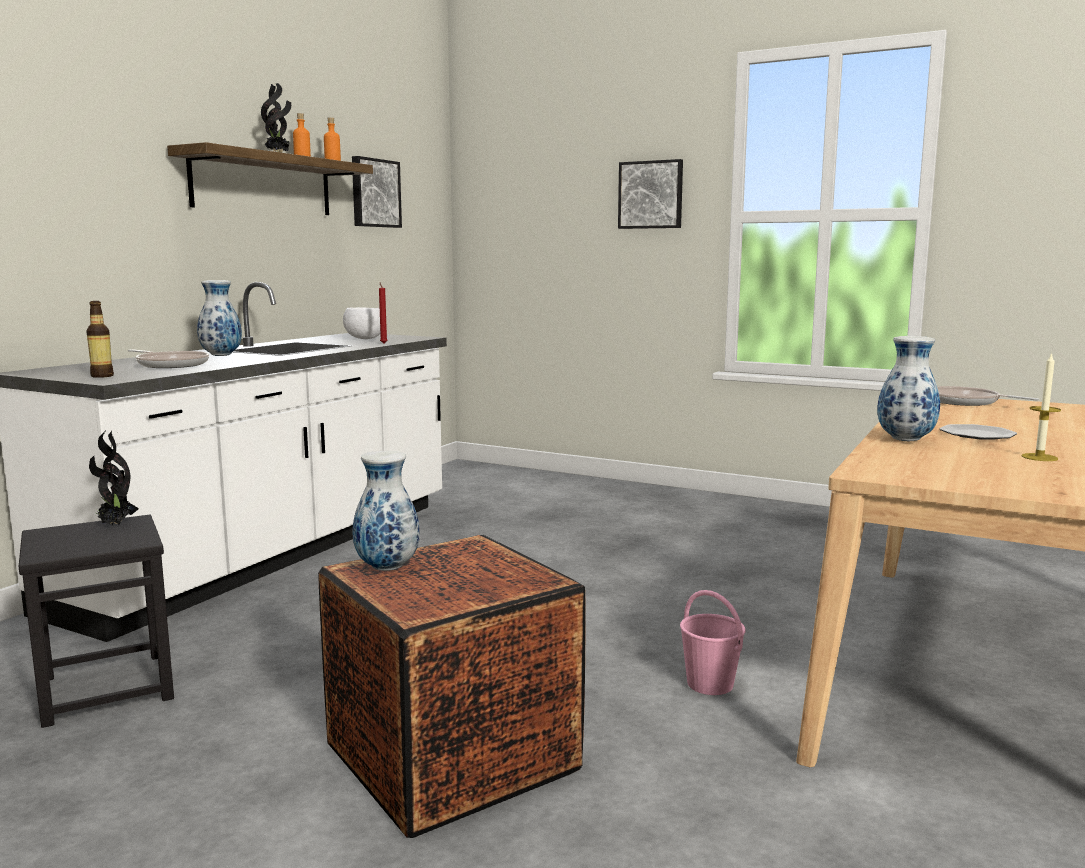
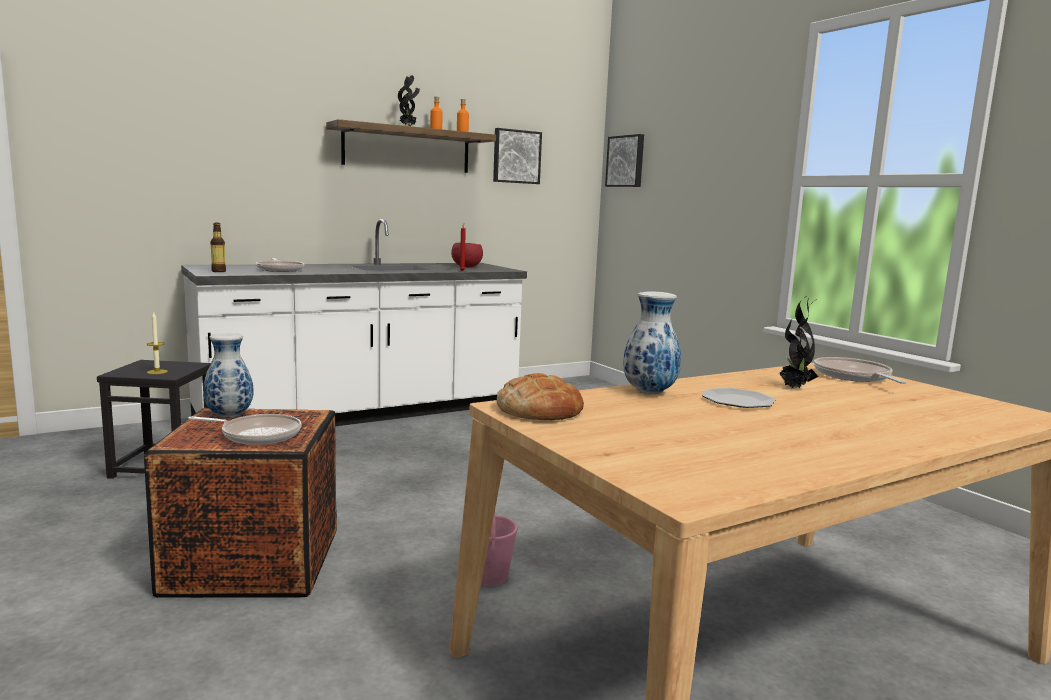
camera: 30 degrees right, 0 degrees up
potted plant [89,431,139,525] -> potted plant moved to [780,296,819,389]
vase [197,280,242,356] -> none
white bowl [343,307,380,339] -> red bowl [451,243,483,267]
picture [618,159,683,229] -> picture moved to [605,134,644,187]
candle [1022,352,1061,461] -> candle moved to [147,311,168,374]
none -> frying pan [188,414,302,445]
none -> bread [497,373,584,420]

